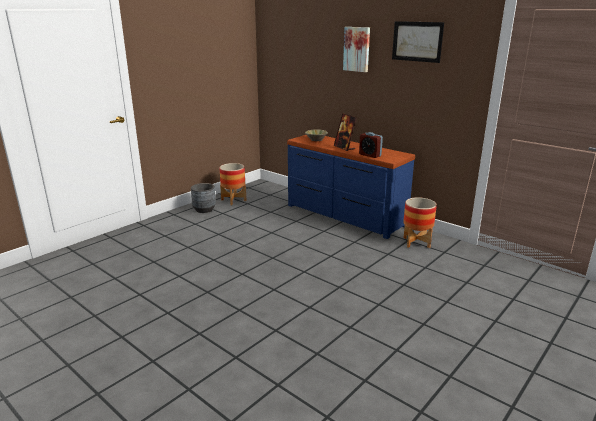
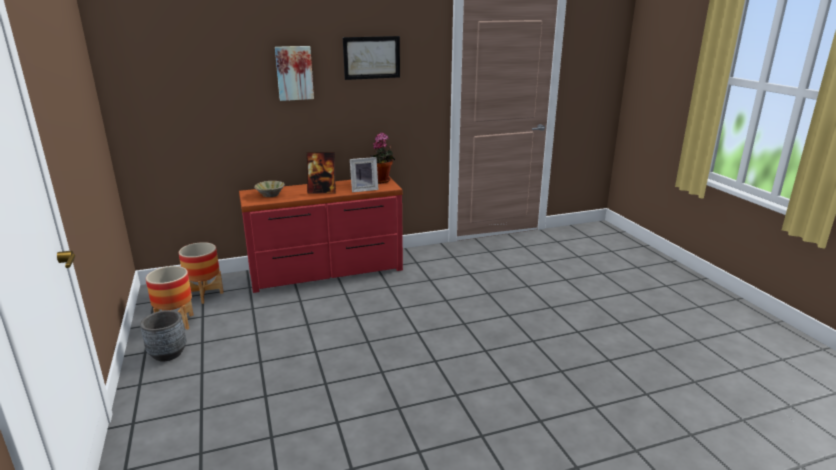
camera: 60 degrees left, 0 degrees up
blue dresser [287,135,415,239] -> red dresser [239,178,403,293]
alarm clock [359,132,383,158] -> picture frame [350,157,379,192]
planter [403,197,437,248] -> planter moved to [179,242,224,304]
none -> potted plant [371,132,395,183]

